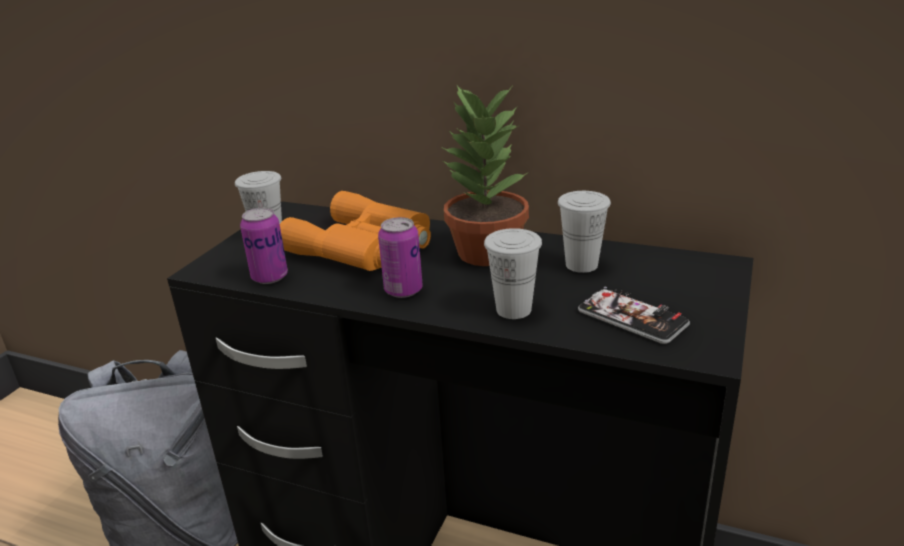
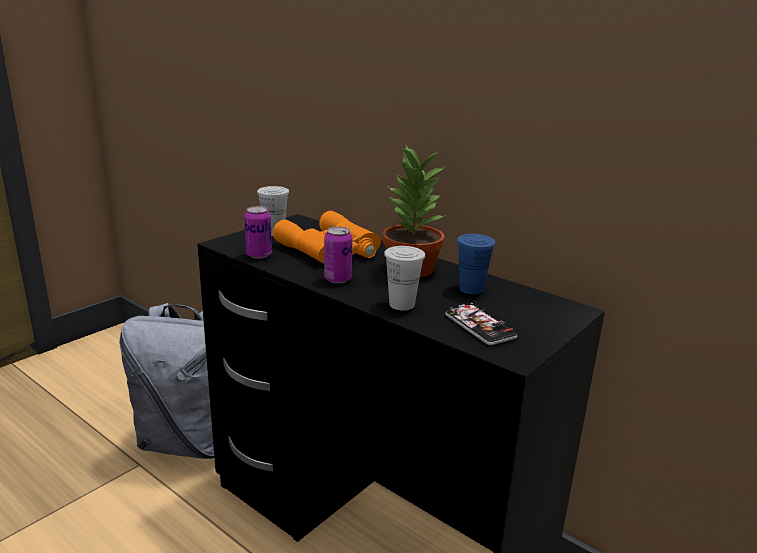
camera: 15 degrees right, 5 degrees down
white cup [558,191,611,273] -> blue cup [457,234,496,294]

